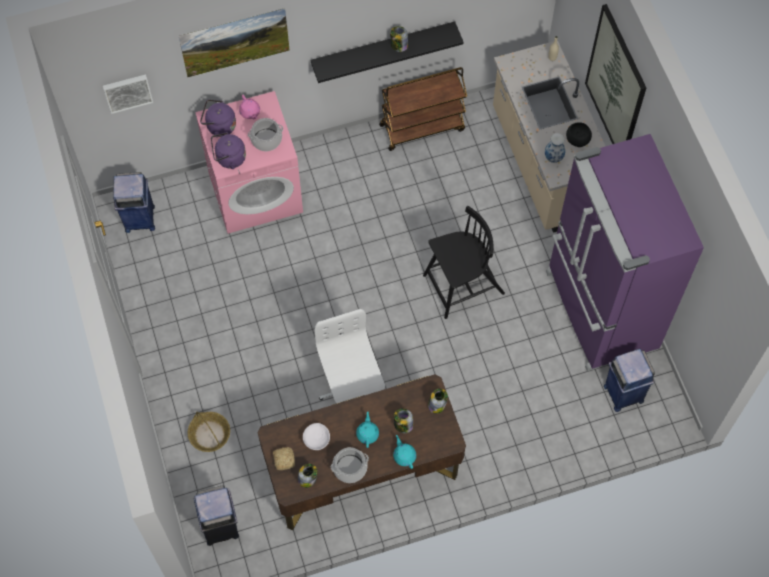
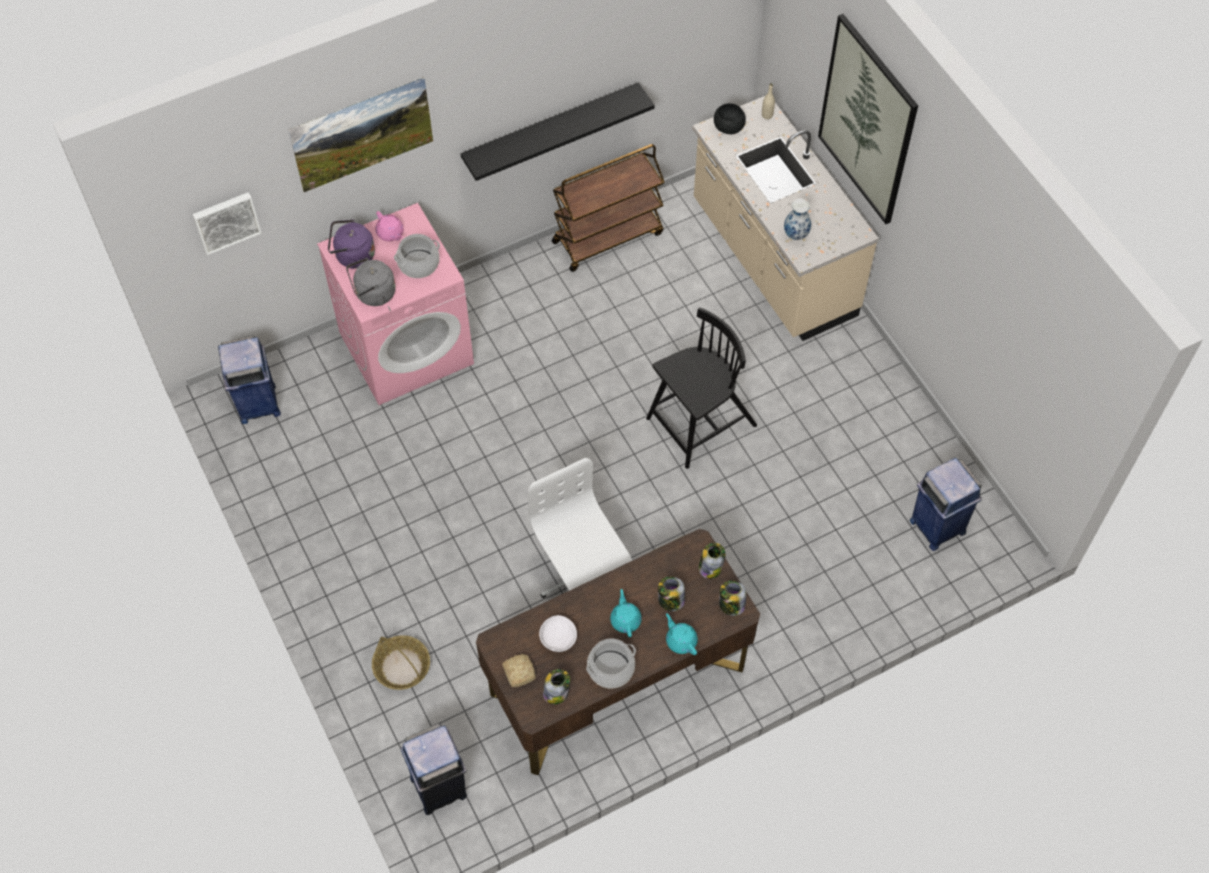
camera: 10 degrees left, 5 degrees down
purple kettle [211,132,246,169] -> grey kettle [346,258,396,306]
jar [390,26,408,52] -> jar moved to [719,581,746,616]
purple fridge [546,134,704,371] -> none
black bowl [566,122,592,147] -> black bowl moved to [714,103,746,134]

